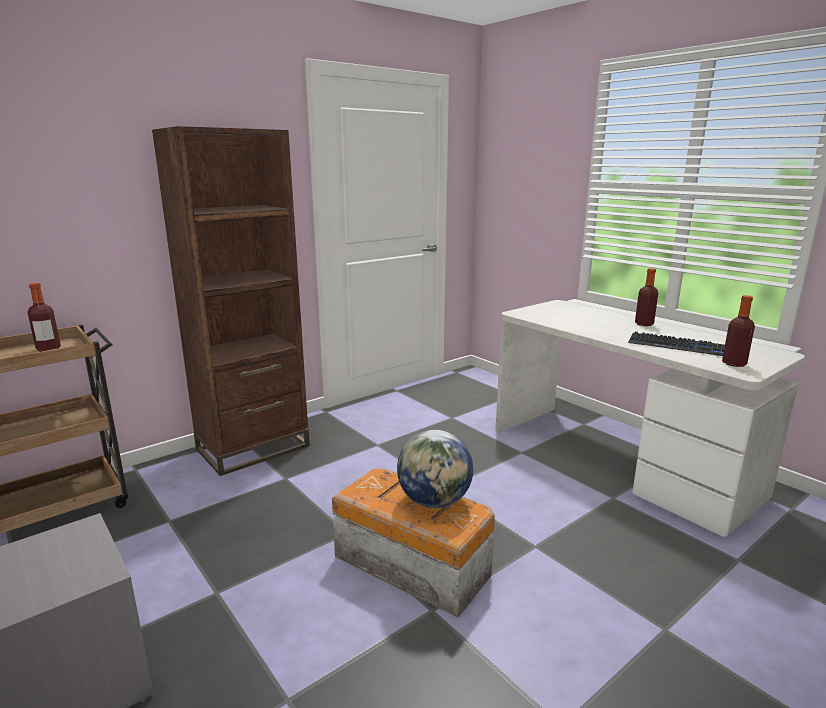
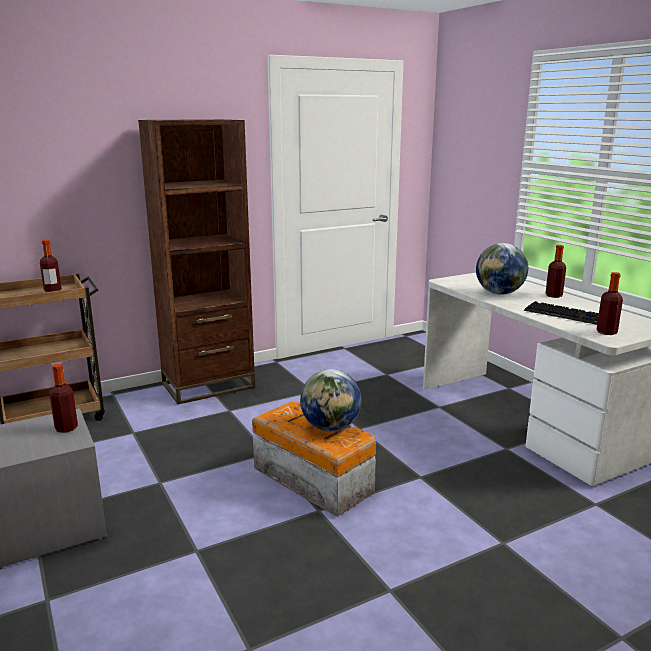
camera: 10 degrees right, 0 degrees up
none -> bottle [49,364,78,433]
none -> globe [476,243,528,295]

